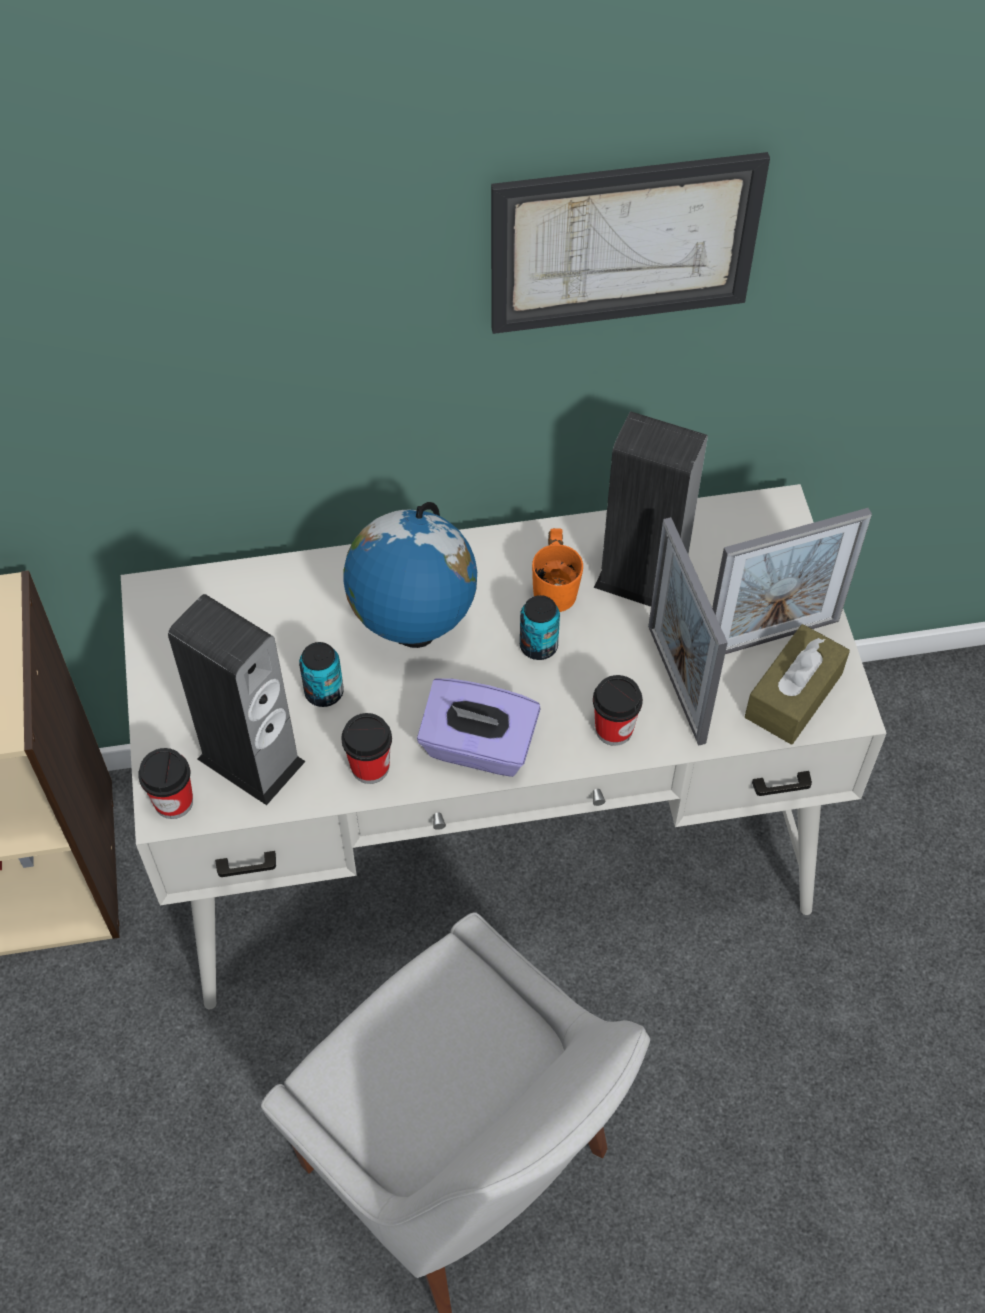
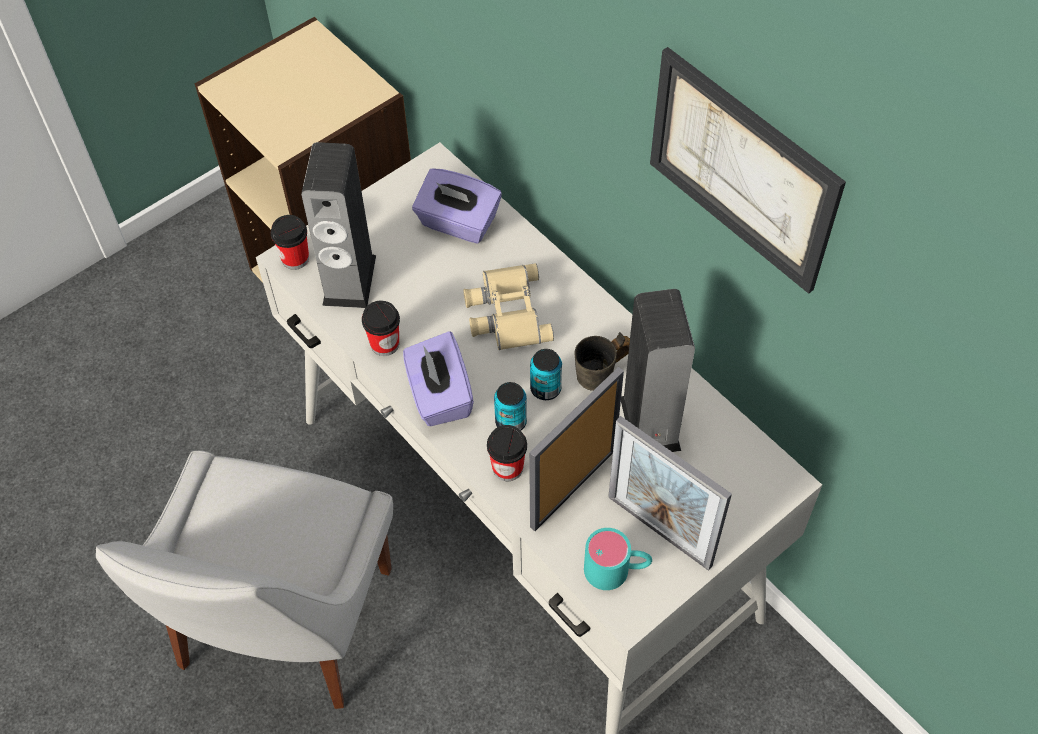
camera: 60 degrees right, 0 degrees up
can [299,642,344,707] -> can moved to [494,382,527,430]
globe [343,502,477,648] -> beige binoculars [463,263,554,350]
orange mug [532,528,583,612] -> grey mug [574,332,630,391]
brown tissue box [745,624,850,744] -> turquoise mug [584,528,652,590]
none -> purple tissue box [412,168,502,244]

